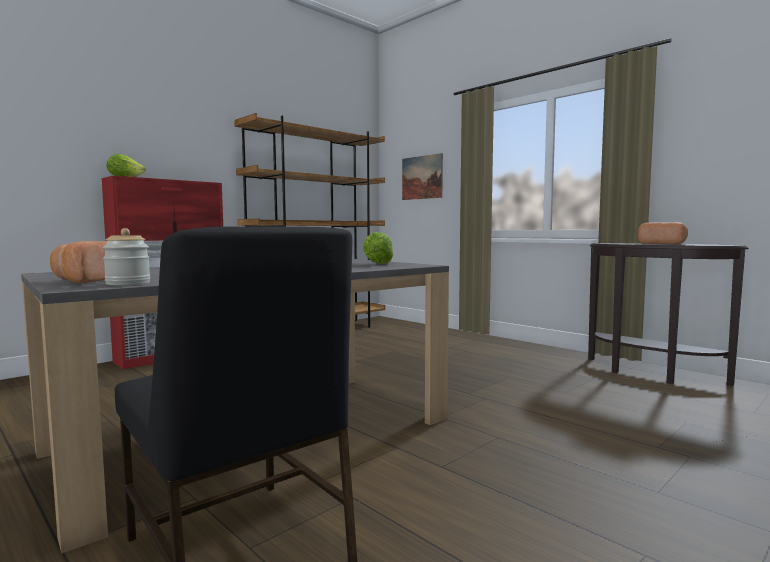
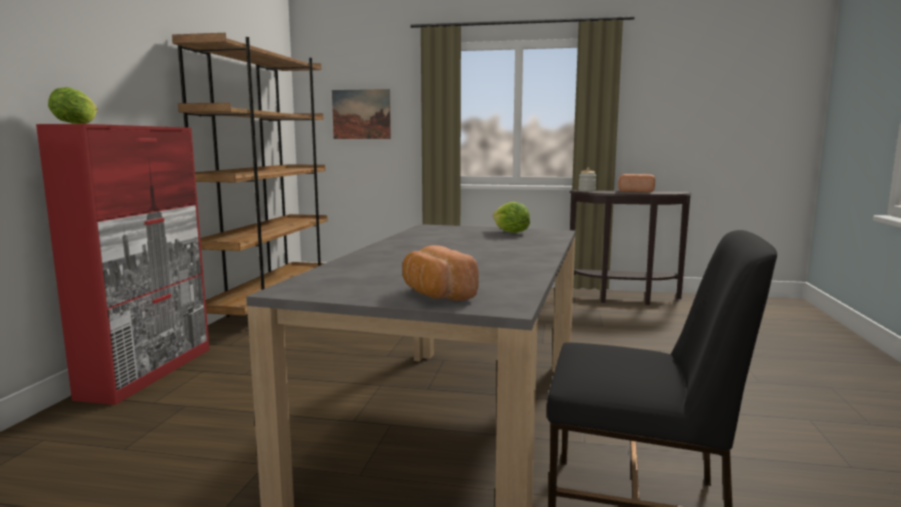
camera: 35 degrees left, 5 degrees up
jar [103,228,150,285] -> jar moved to [579,168,596,192]

